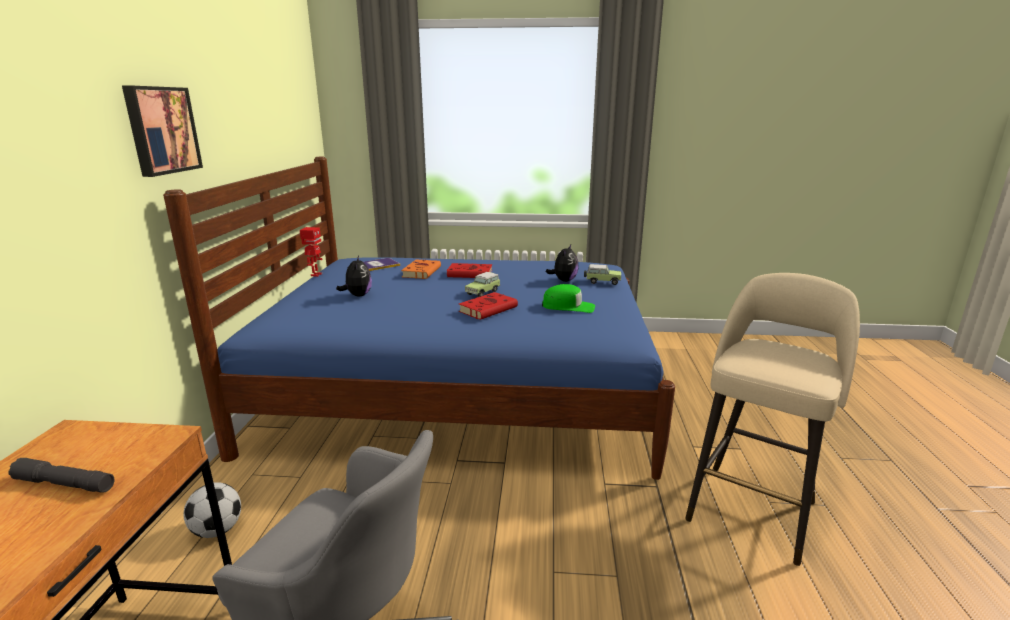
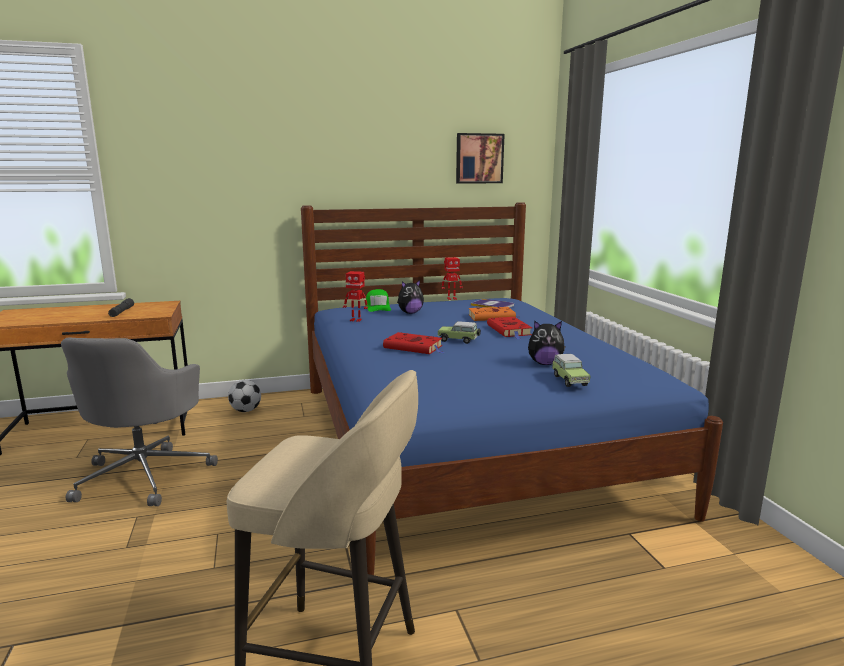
camera: 70 degrees right, 5 degrees down
picture [122,86,203,177] -> picture moved to [456,133,505,184]
green cap [542,284,595,313] -> green cap moved to [366,289,391,312]
none -> toy robot [343,271,368,322]

